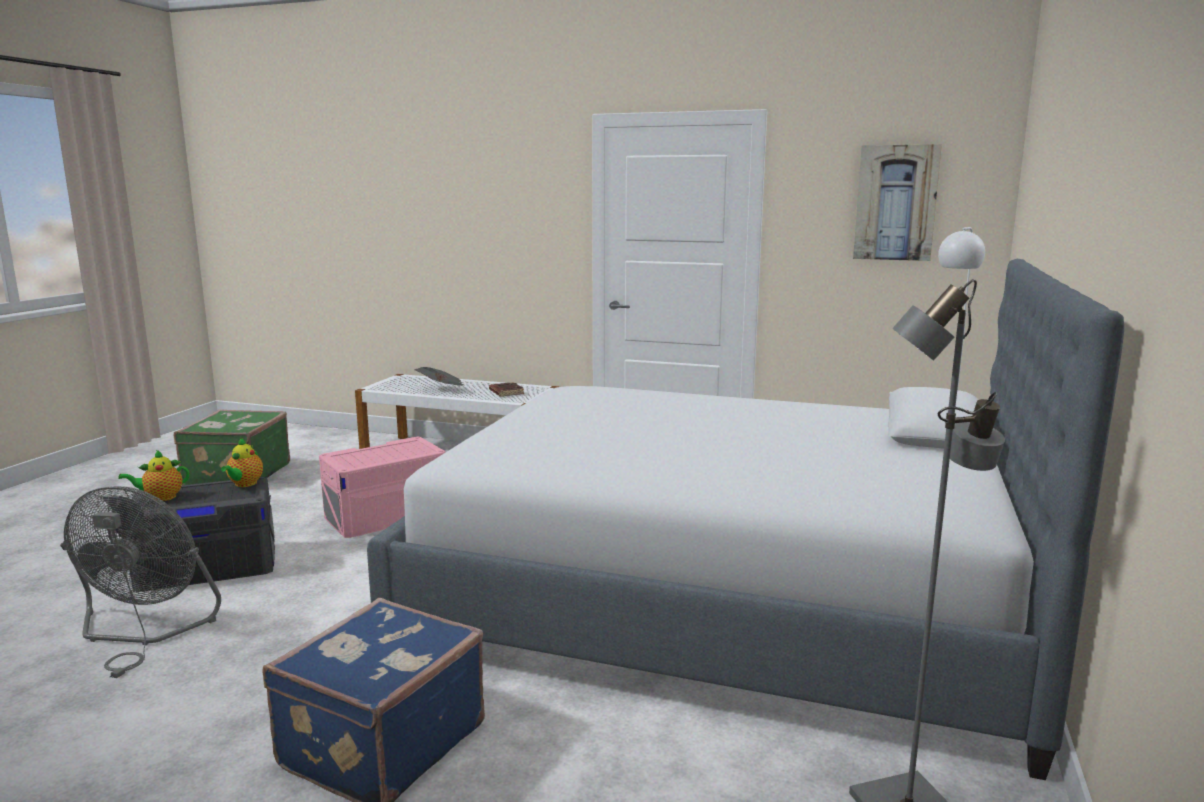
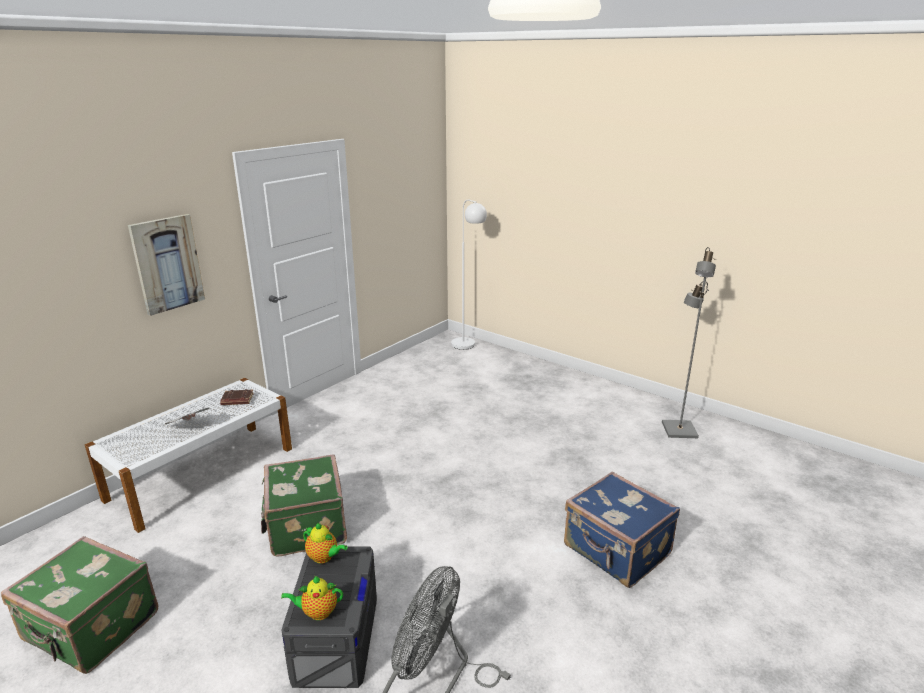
camera: 70 degrees left, 10 degrees up
teapot [118,450,189,501] -> teapot turned 90 degrees clockwise [282,576,343,620]
pink storage box [319,437,446,538] -> green suitcase [261,454,347,557]
bed [367,259,1124,780] -> none
picture [853,144,942,261] -> picture moved to [128,214,205,316]

